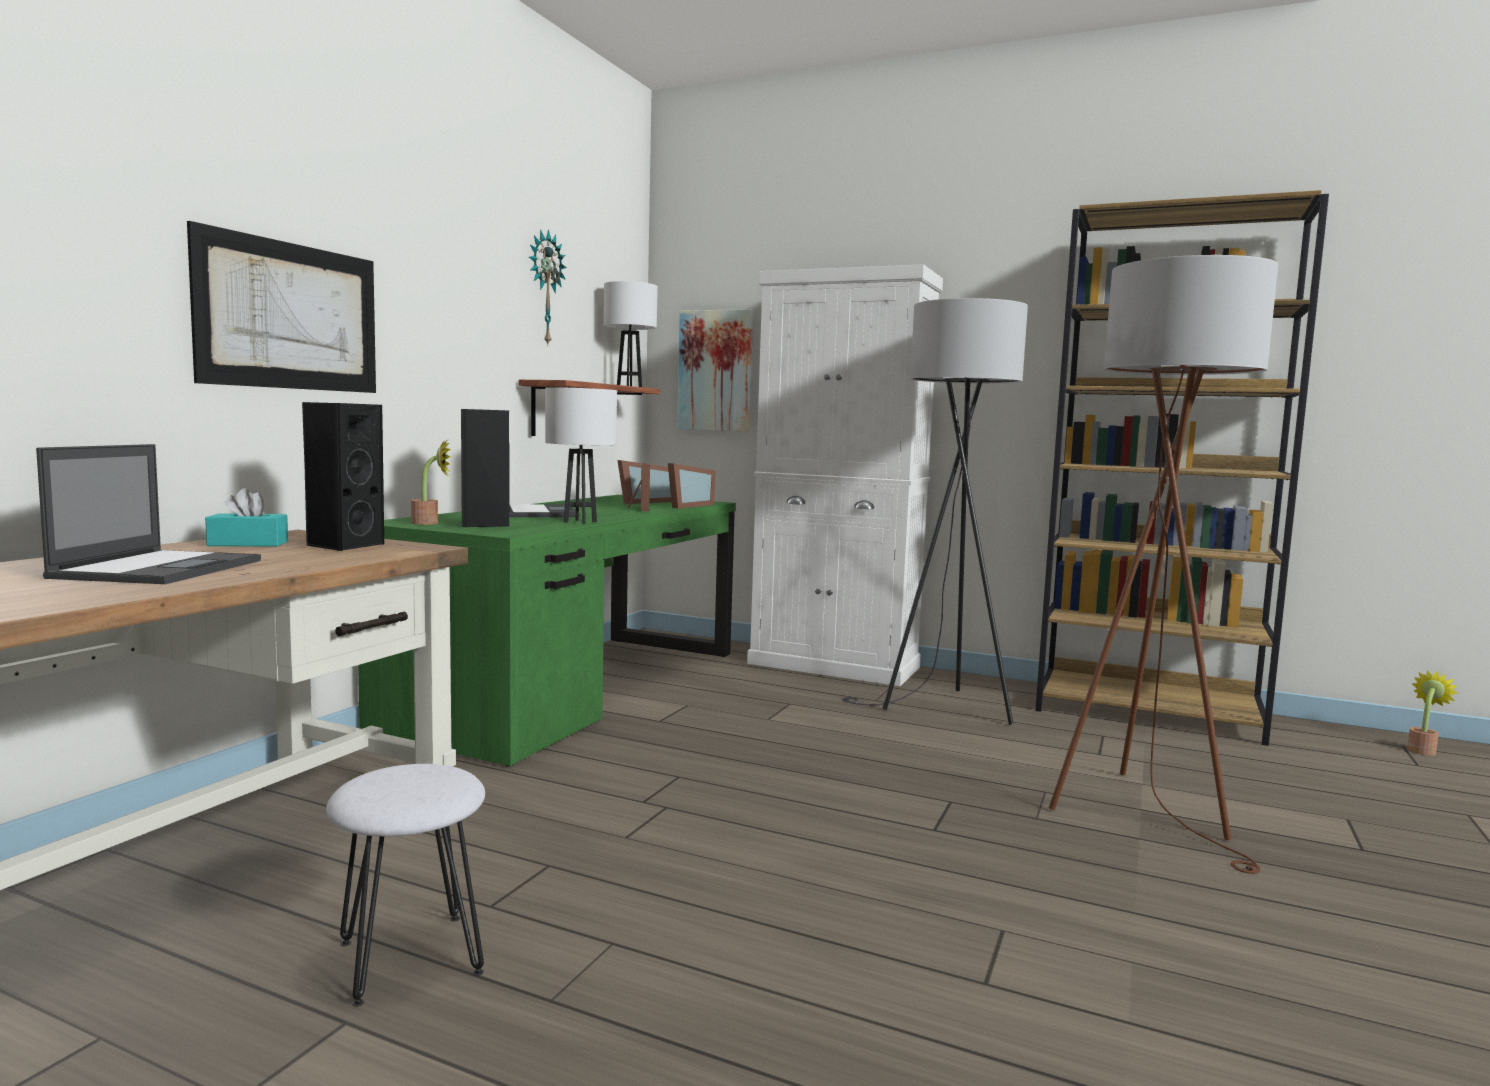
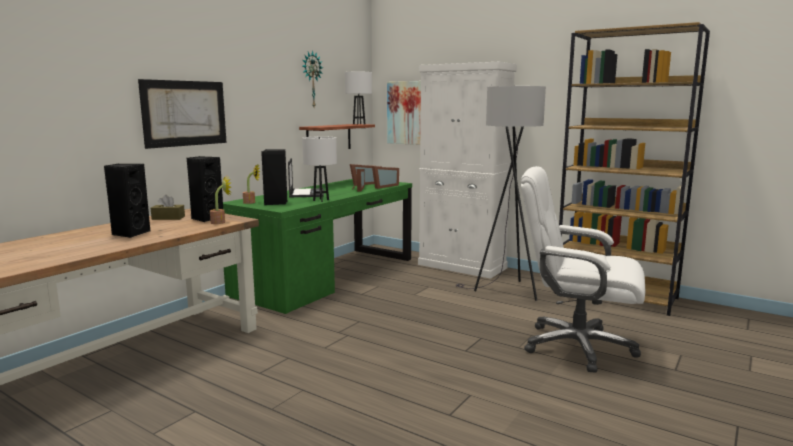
camera: 10 degrees right, 5 degrees up
laptop [36,444,261,584] -> black speaker [104,164,150,238]
turquoise tissue box [205,488,288,546] -> brown tissue box [151,195,185,220]
white stool [326,764,485,1007] -> none
brown floor lamp [1049,255,1278,874] -> white office chair [521,166,646,372]
potted plant [1407,670,1458,756] -> potted plant moved to [210,177,231,224]

